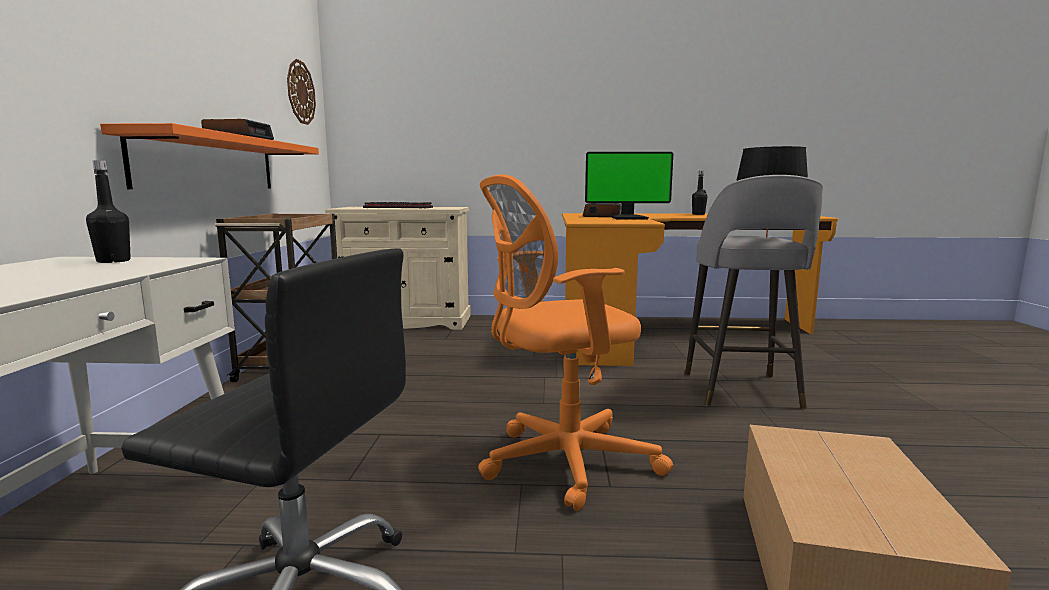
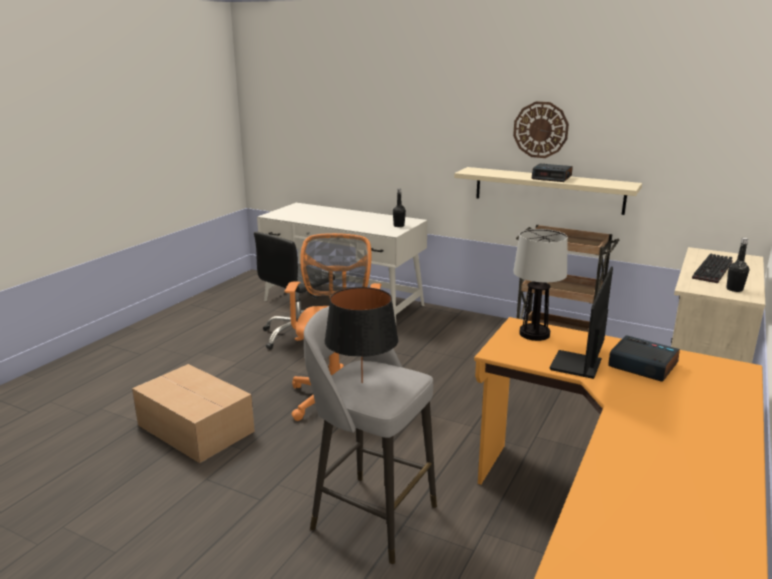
camera: 115 degrees right, 10 degrees up
orange shelf [100,123,319,189] -> beige shelf [454,167,642,215]
wall clock [287,59,316,125] -> wall clock moved to [513,101,569,158]
black bottle [692,171,707,215] -> black bottle moved to [726,238,749,292]
none -> table lamp [513,229,568,341]

